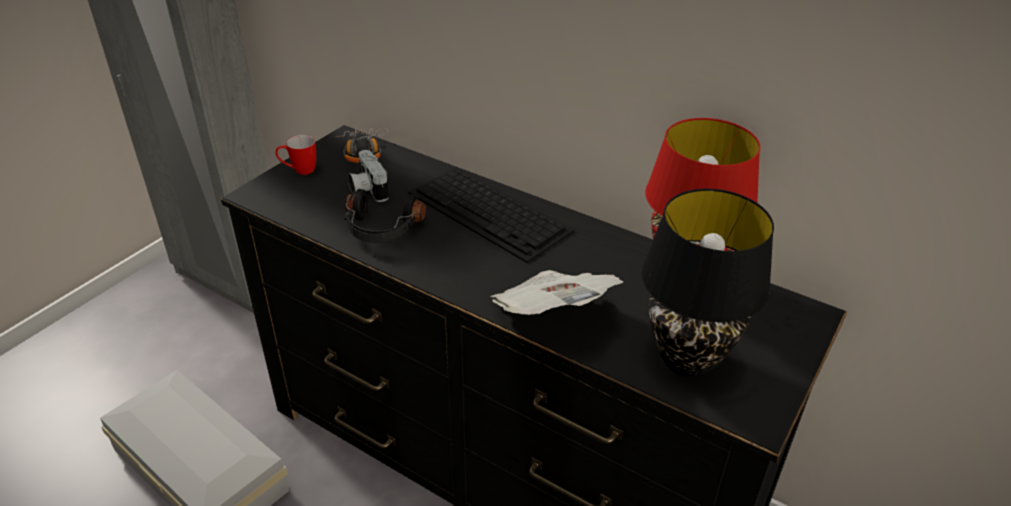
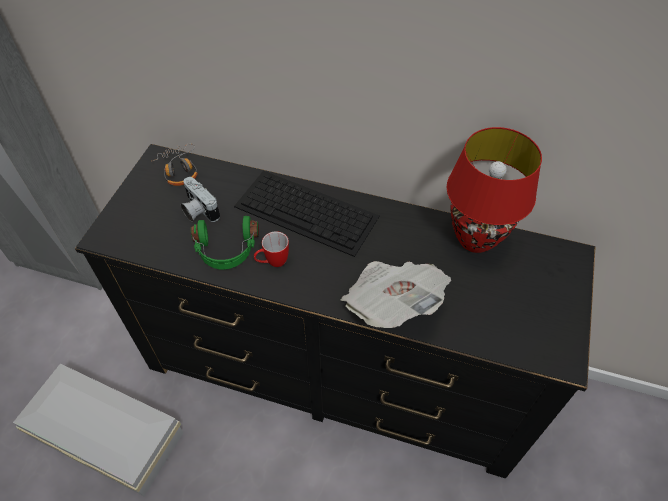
camera: 15 degrees left, 15 degrees up
mug [275,135,316,175] -> mug moved to [254,231,289,267]
black headphones [344,189,426,243] -> green headphones [191,216,259,270]
black table lamp [641,189,774,377] -> none

